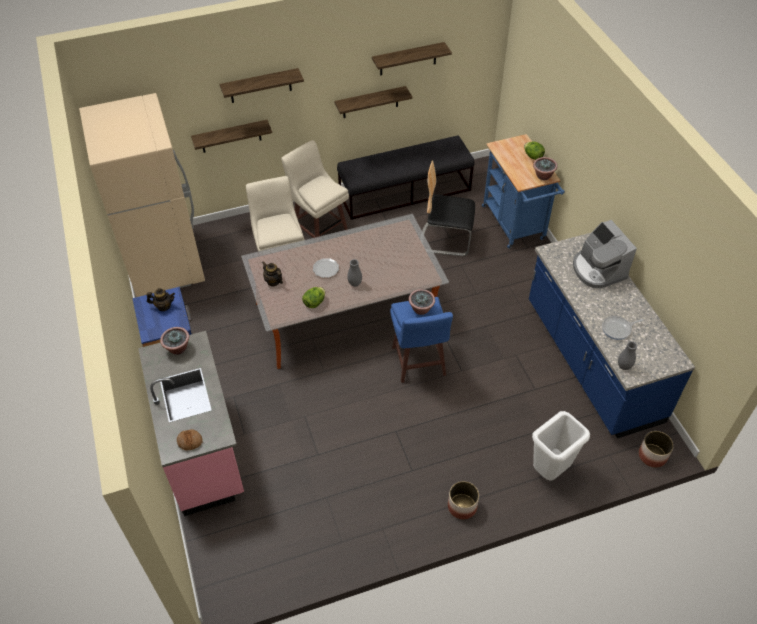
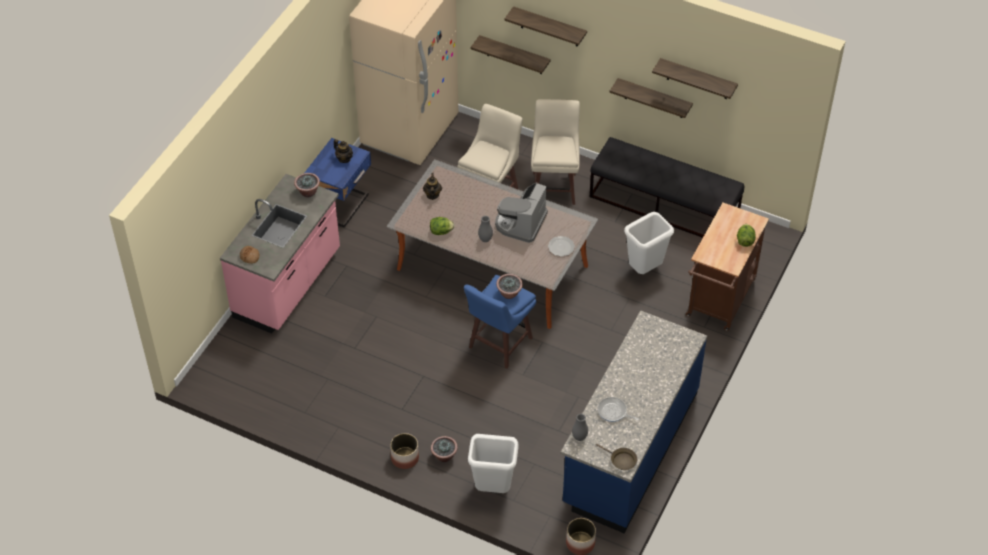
camera: 45 degrees right, 0 degrees up
plate [313,258,339,278] -> plate moved to [548,236,575,257]
chair [422,160,475,256] -> white trash can [624,212,674,274]
blue cart [482,134,565,249] -> brown cart [686,203,769,331]
potted plant [533,157,558,180] -> potted plant moved to [431,436,458,462]
coffee machine [573,220,637,288] -> coffee machine moved to [495,182,548,243]
none -> brown frying pan [596,444,637,470]

